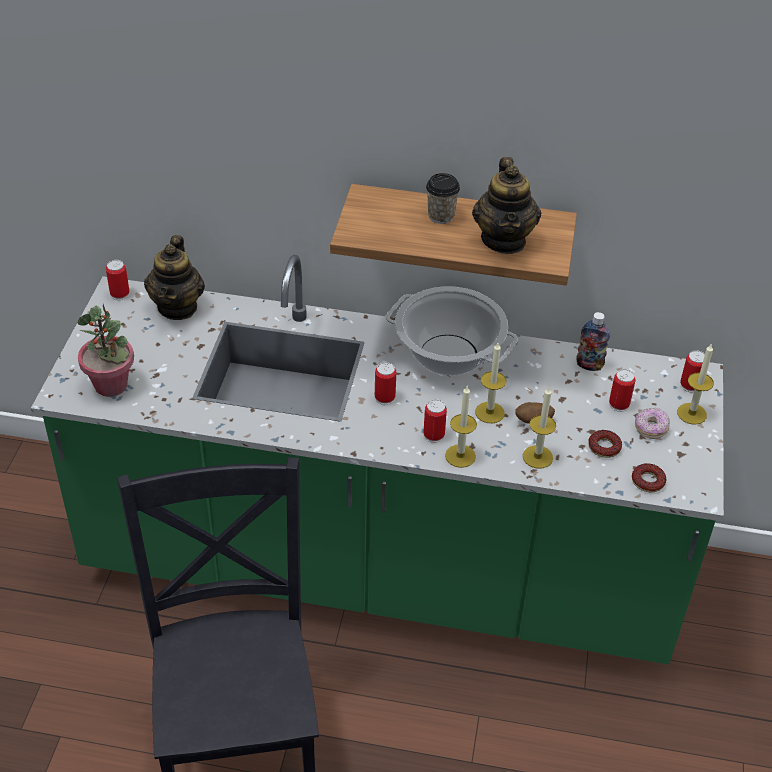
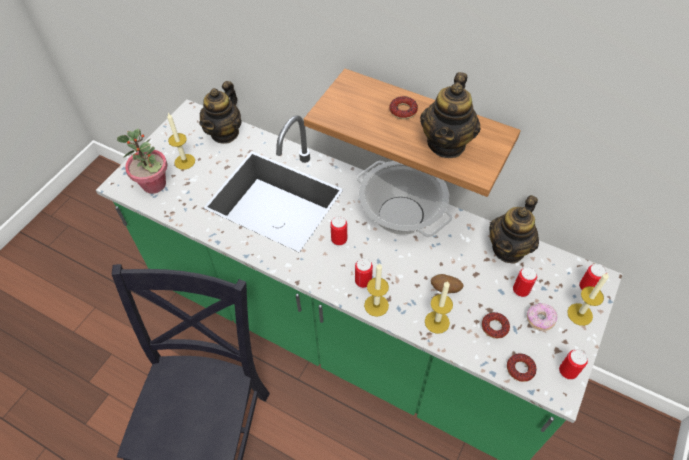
camera: 20 degrees right, 10 degrees up
can [106,260,129,300] -> can moved to [559,349,588,380]
cup [426,173,460,224] -> donut [389,96,418,119]
candle [475,343,506,423] -> candle moved to [167,113,195,170]
bottle [576,312,610,371] -> teapot [489,195,539,264]

